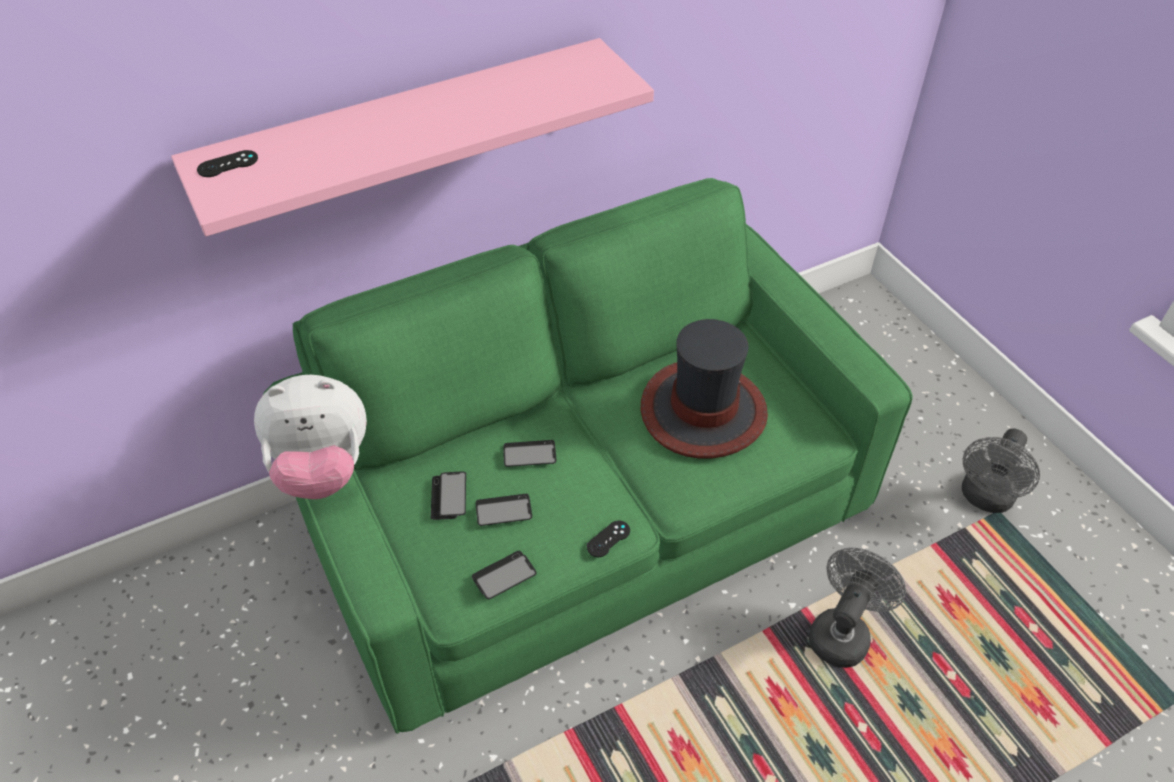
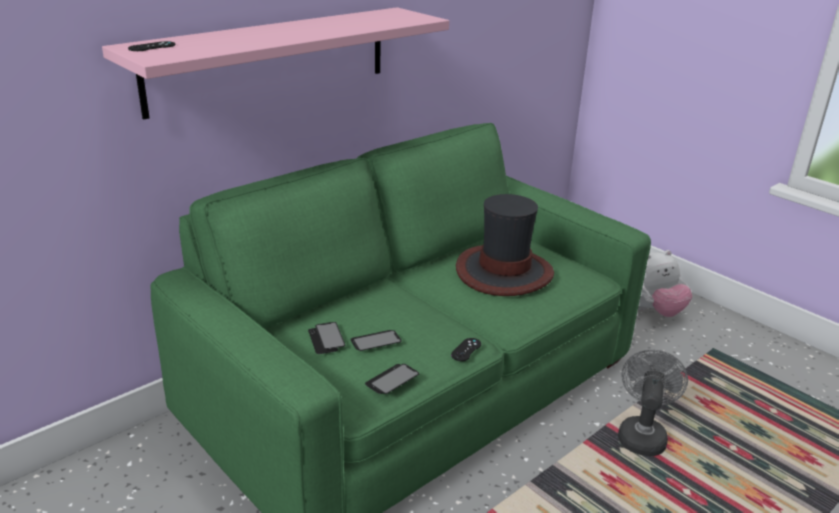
camera: 15 degrees left, 20 degrees down
plush toy [254,375,367,499] -> plush toy moved to [638,250,692,317]
phone [503,440,557,467] -> none
grey fan [962,428,1040,513] -> none

